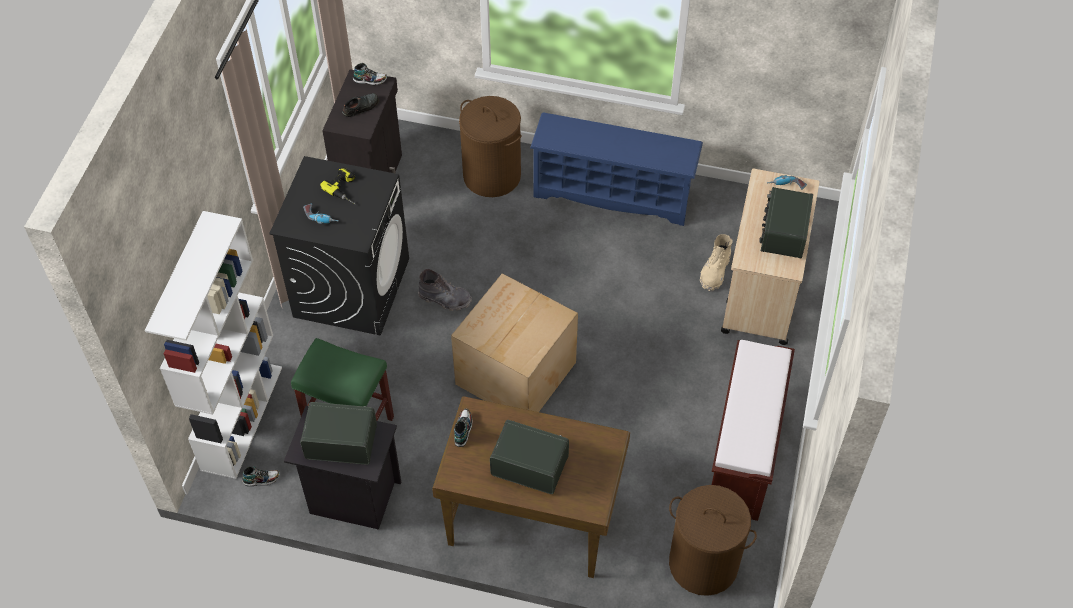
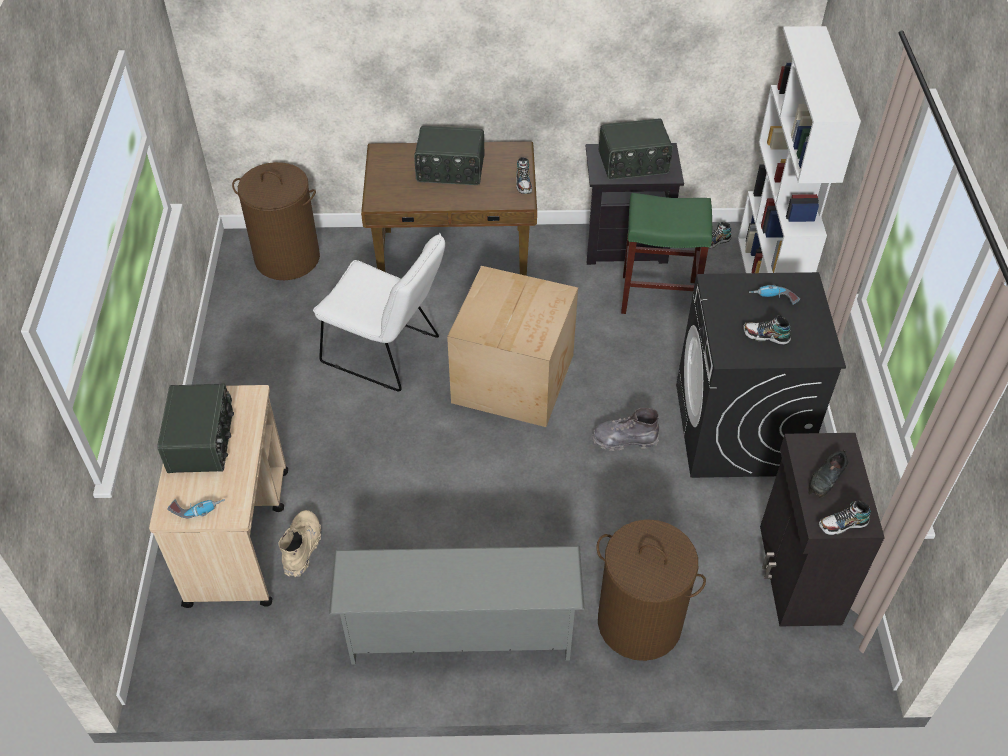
camera: 165 degrees right, 5 degrees down
power drill [320,168,356,204] -> shoe [743,315,791,345]
blue shoe rack [530,113,703,226] -> grey shoe rack [329,546,585,665]
brown bench [711,340,795,521] -> none
none -> white chair [313,233,445,391]

